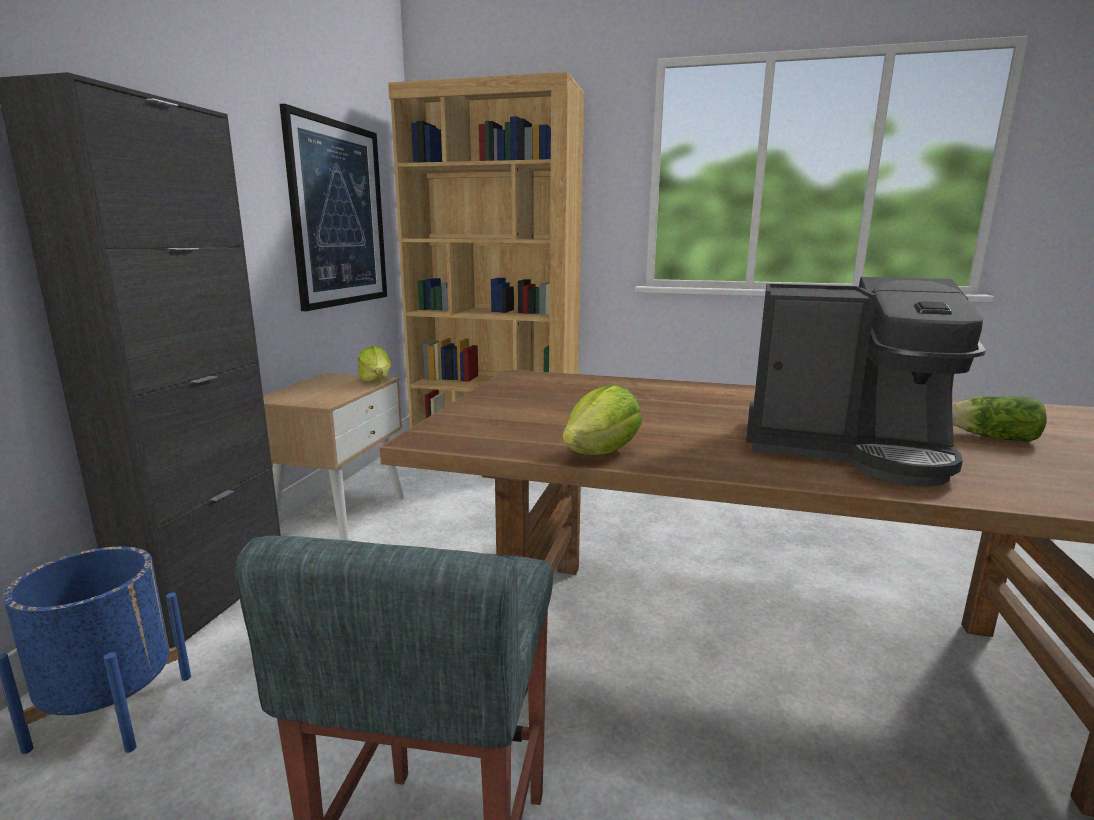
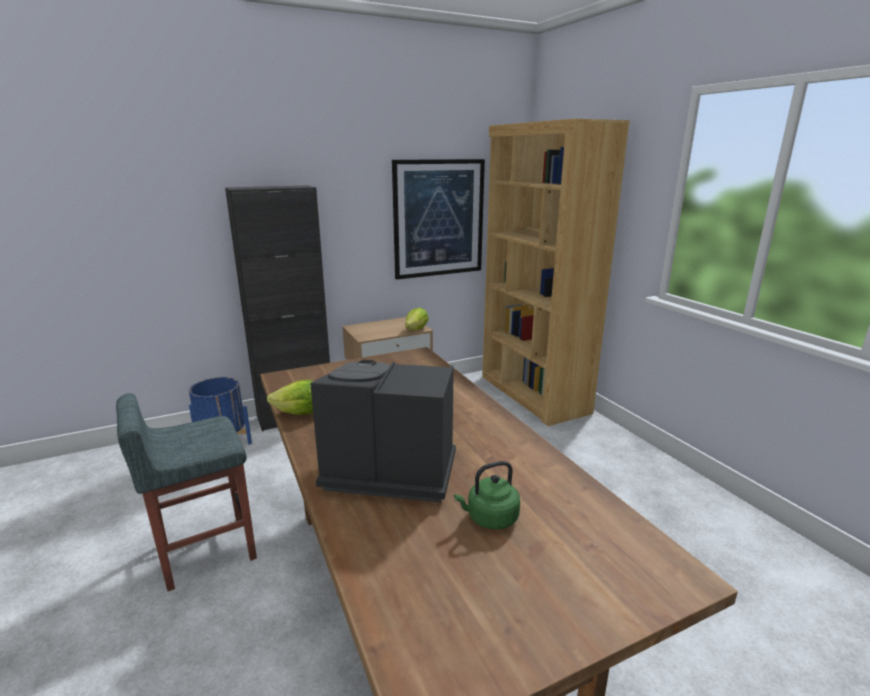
camera: 50 degrees right, 5 degrees up
coffee machine [746,277,986,487] -> coffee machine turned 120 degrees clockwise [310,360,456,502]
lettuce [952,396,1047,442] -> green kettle [454,461,520,530]

